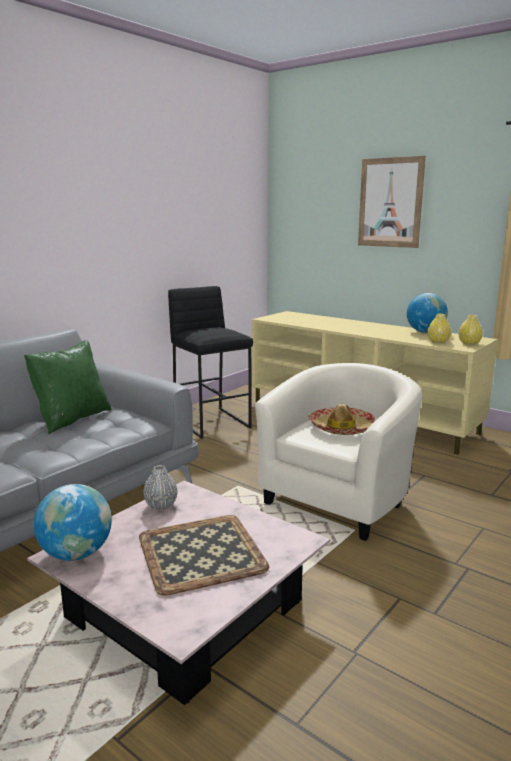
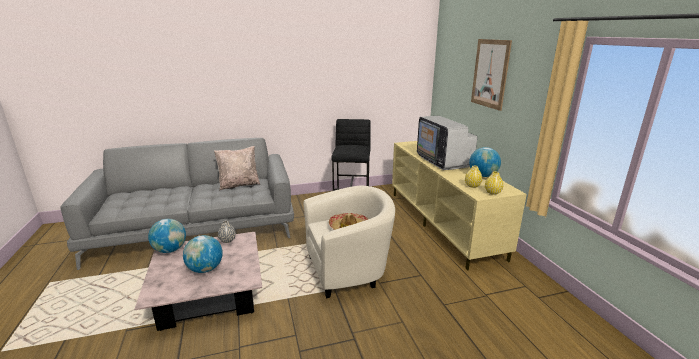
camera: 35 degrees right, 5 degrees up
green pillow [24,340,111,434] -> beige pillow [214,146,260,190]
tray [139,515,269,596] -> globe [183,235,223,273]
none -> television [417,116,477,170]

